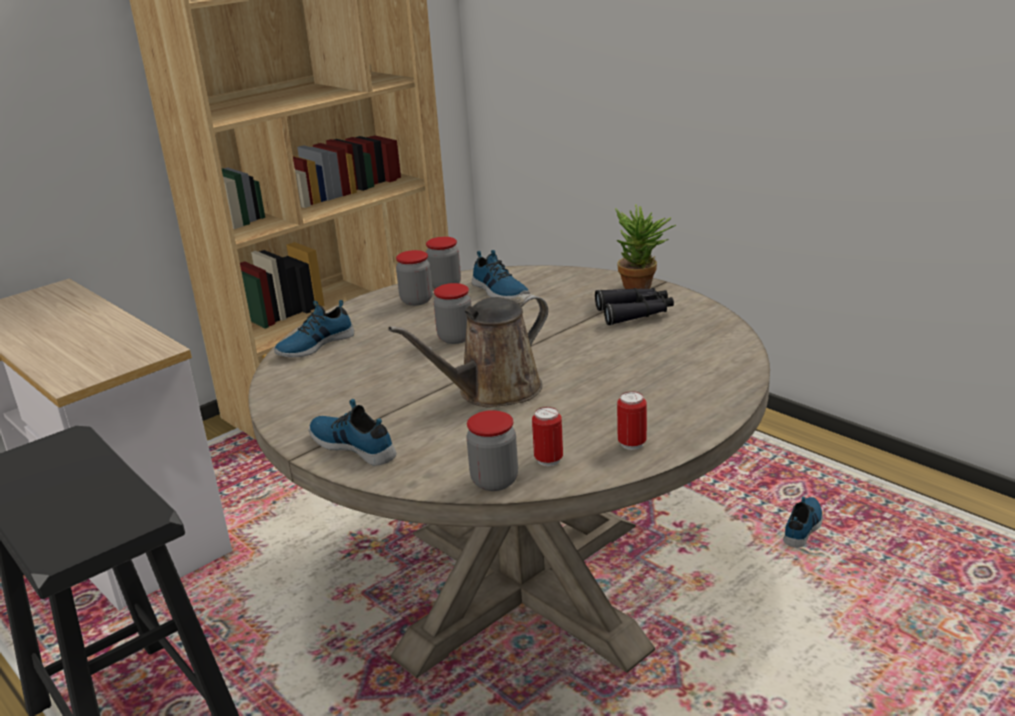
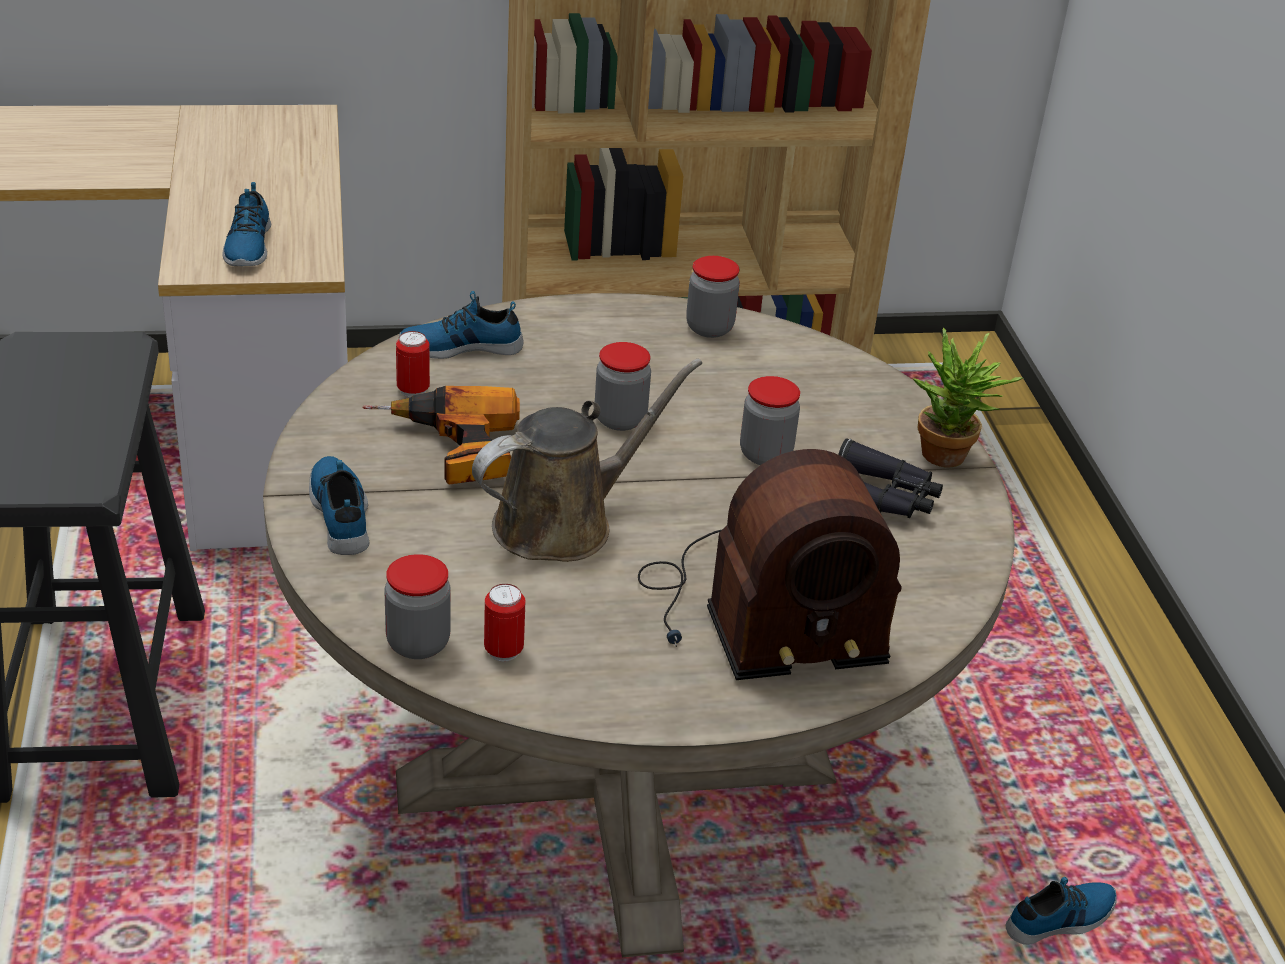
camera: 30 degrees right, 10 degrees up
brown watering can [388,294,548,408] -> brown watering can turned 150 degrees clockwise [472,358,702,562]
jar [396,250,433,306] -> jar moved to [740,376,800,465]
shoe [472,250,530,299] -> shoe moved to [222,182,271,266]
can [617,391,647,450] -> can moved to [396,331,430,397]
none -> power drill [363,386,520,485]
none -> radio [638,449,902,680]

